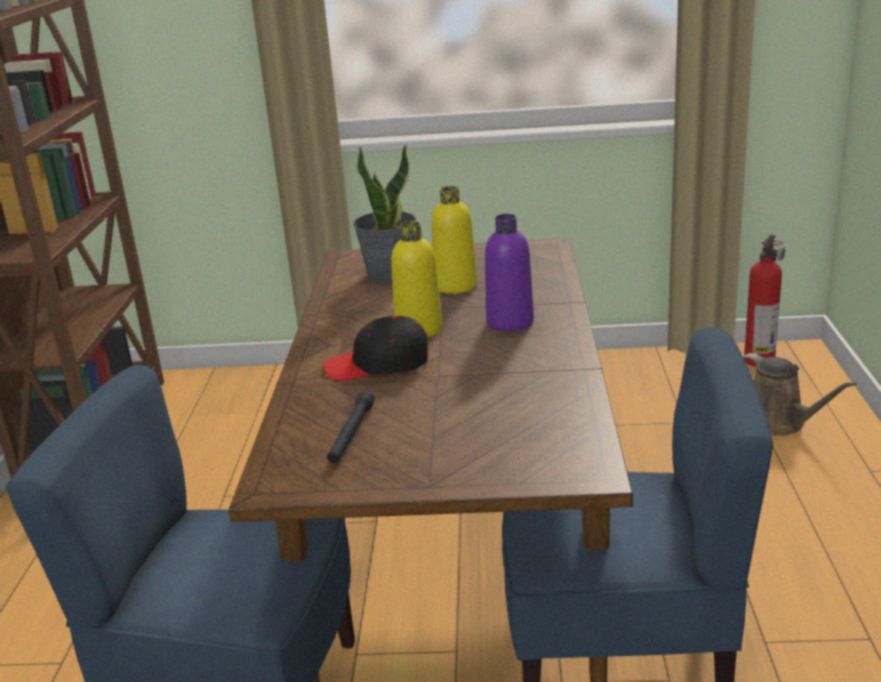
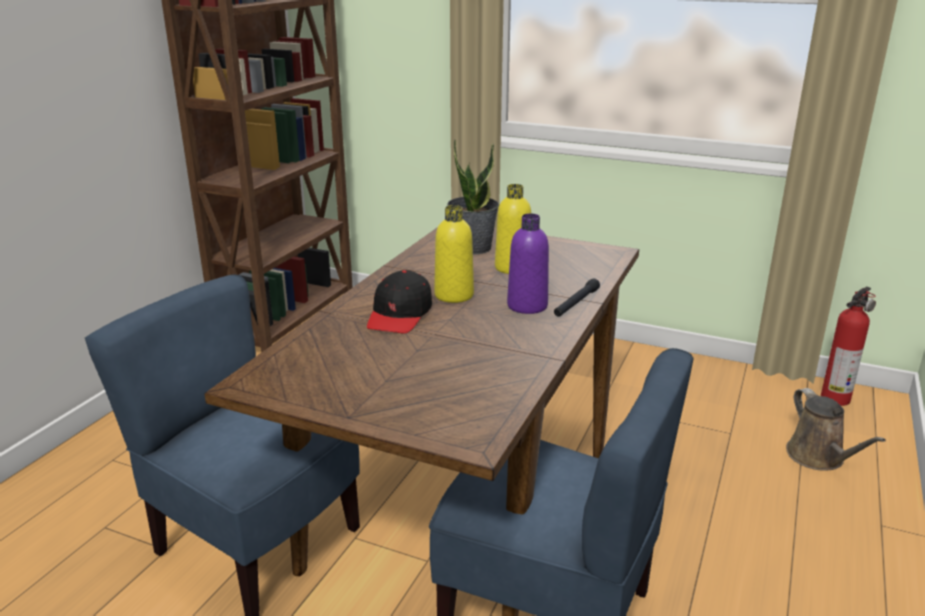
camera: 20 degrees right, 0 degrees up
black cap [323,316,428,381] -> black cap turned 90 degrees counterclockwise [367,270,432,334]
black flashlight [327,391,375,463] -> black flashlight moved to [554,278,600,317]

